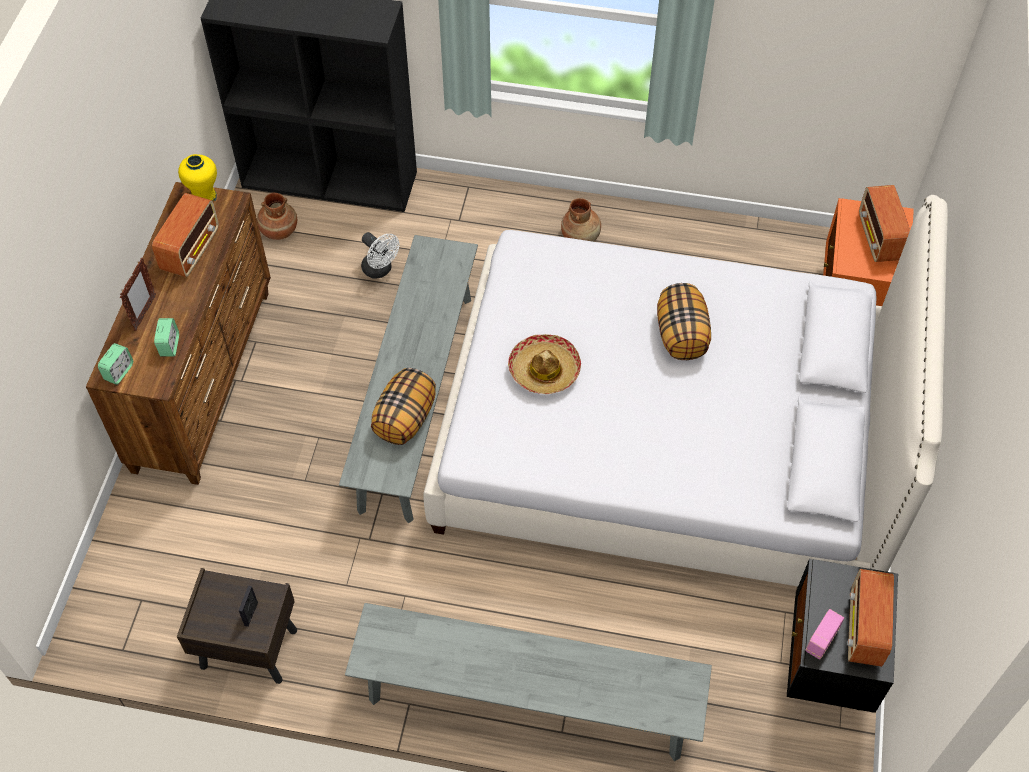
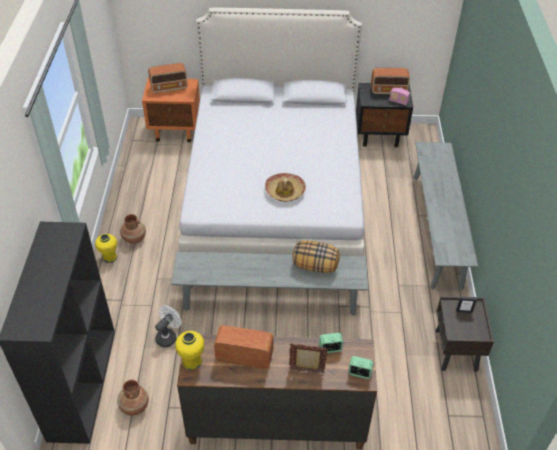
camera: 100 degrees left, 10 degrees down
pillow [657,283,711,360] -> none
none -> yellow vase [95,234,117,263]

